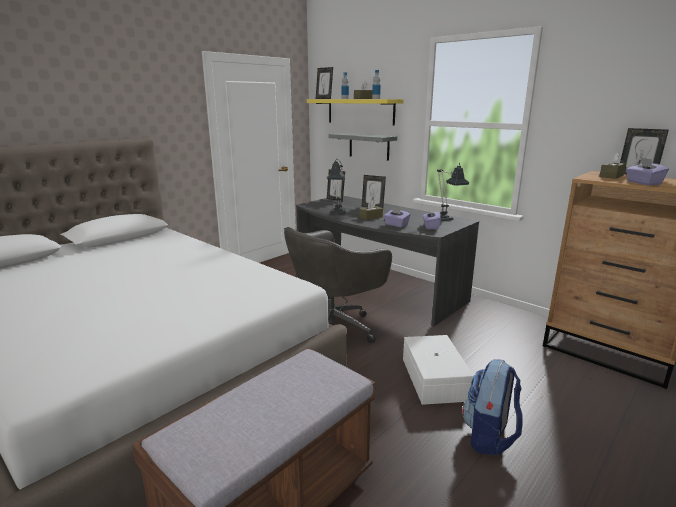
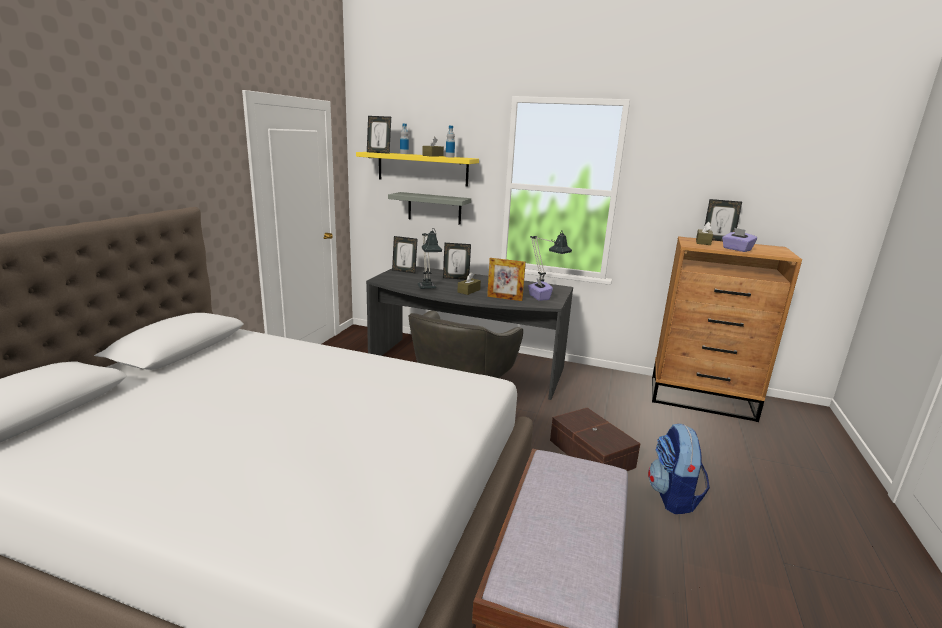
camera: 25 degrees left, 0 degrees up
purple tissue box [384,207,411,227] -> picture frame [487,258,526,301]
white storage box [403,335,474,405] -> brown storage box [550,407,641,471]

